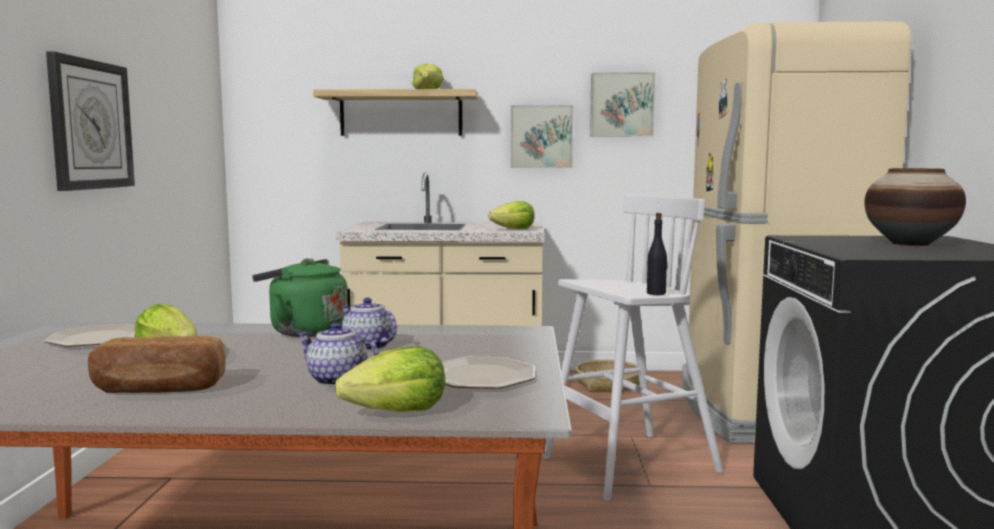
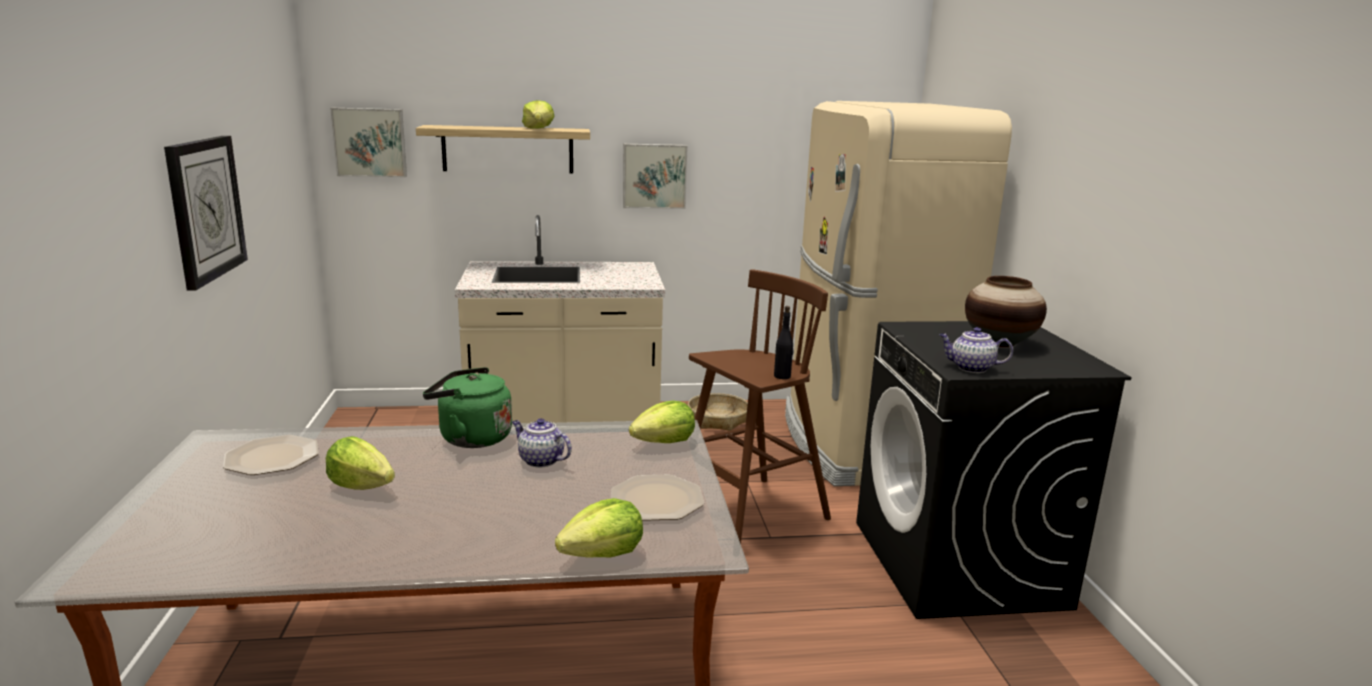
camera: 10 degrees left, 10 degrees up
bread [88,336,225,393] -> none
teapot [297,322,379,386] -> teapot moved to [939,327,1013,373]
lettuce [489,201,535,229] -> lettuce moved to [629,401,695,443]
white stool [543,194,723,501] -> brown stool [689,269,831,544]
picture [590,72,655,137] -> picture moved to [330,108,407,177]

